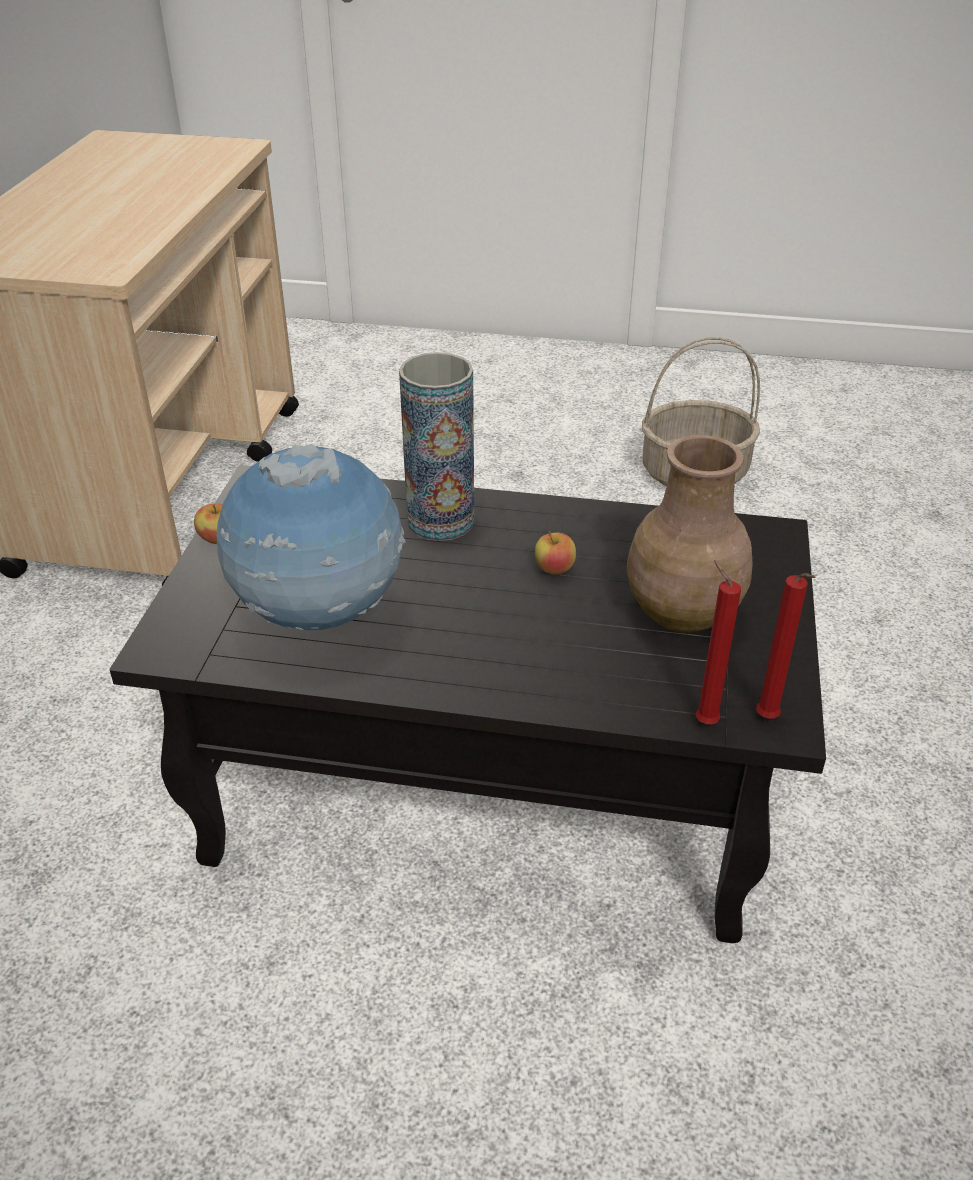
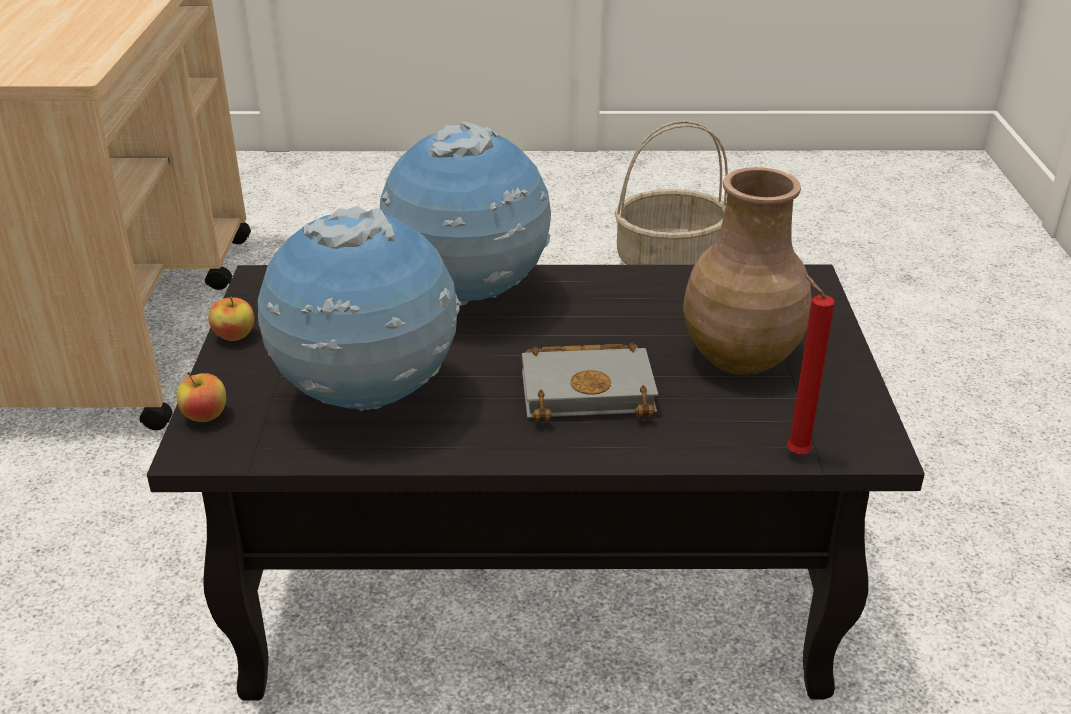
camera: 10 degrees left, 5 degrees down
vase [399,352,474,541] -> globe [380,121,551,306]
apple [535,531,576,575] -> apple moved to [177,372,226,422]
red candle [756,573,815,719] -> none
none -> grey book [522,343,658,422]

